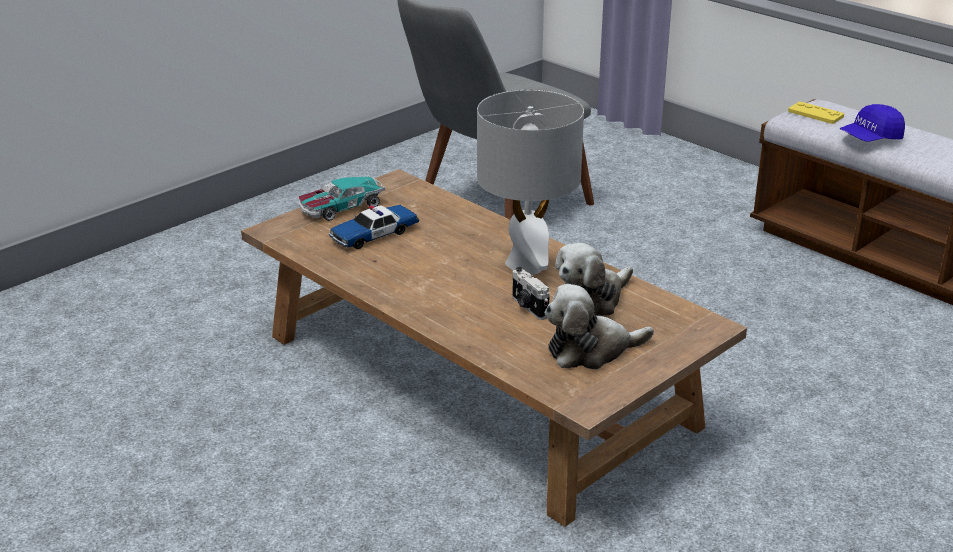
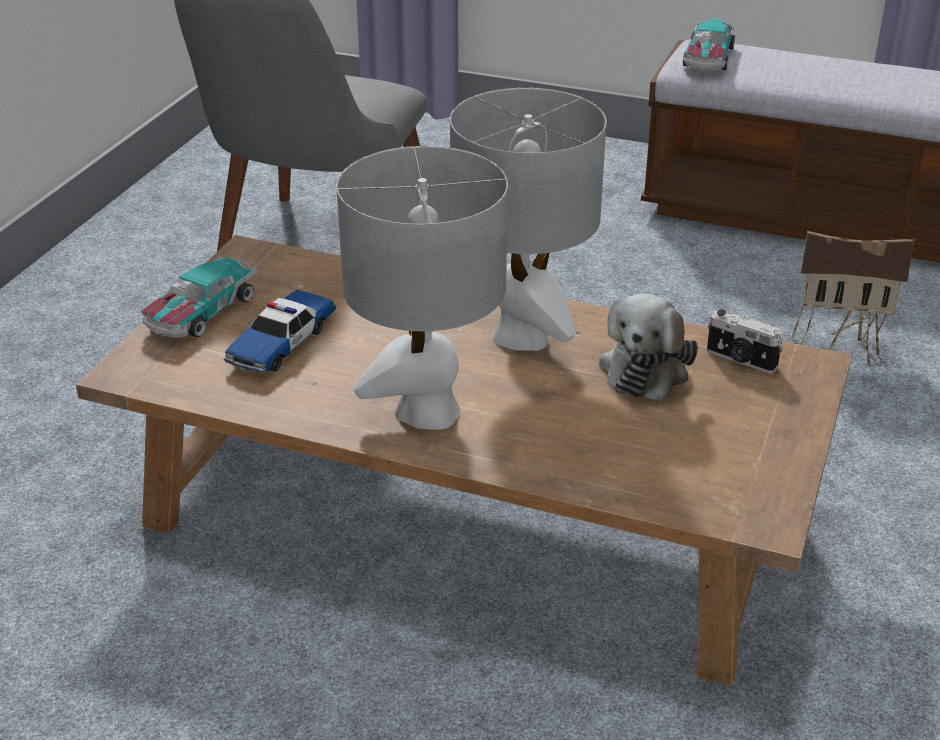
camera: 25 degrees left, 5 degrees up
camera [512,267,550,320] -> camera moved to [707,309,783,374]
plush toy [544,284,654,369] -> none
yellow game controller [788,102,844,124] -> toy car [683,19,735,71]
blue cap [840,104,905,141] -> none
none -> grey table lamp [337,146,508,430]
none -> toy house [791,231,915,363]

